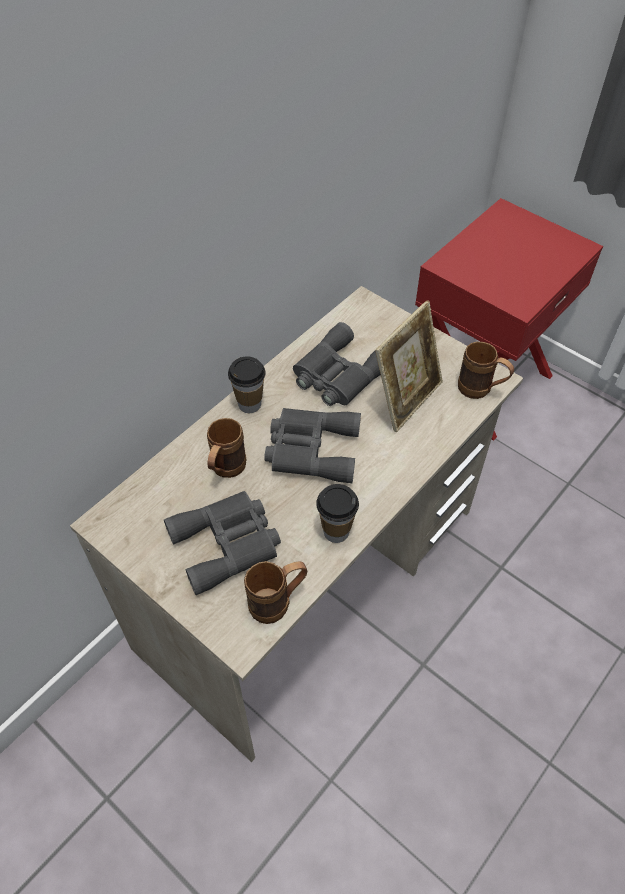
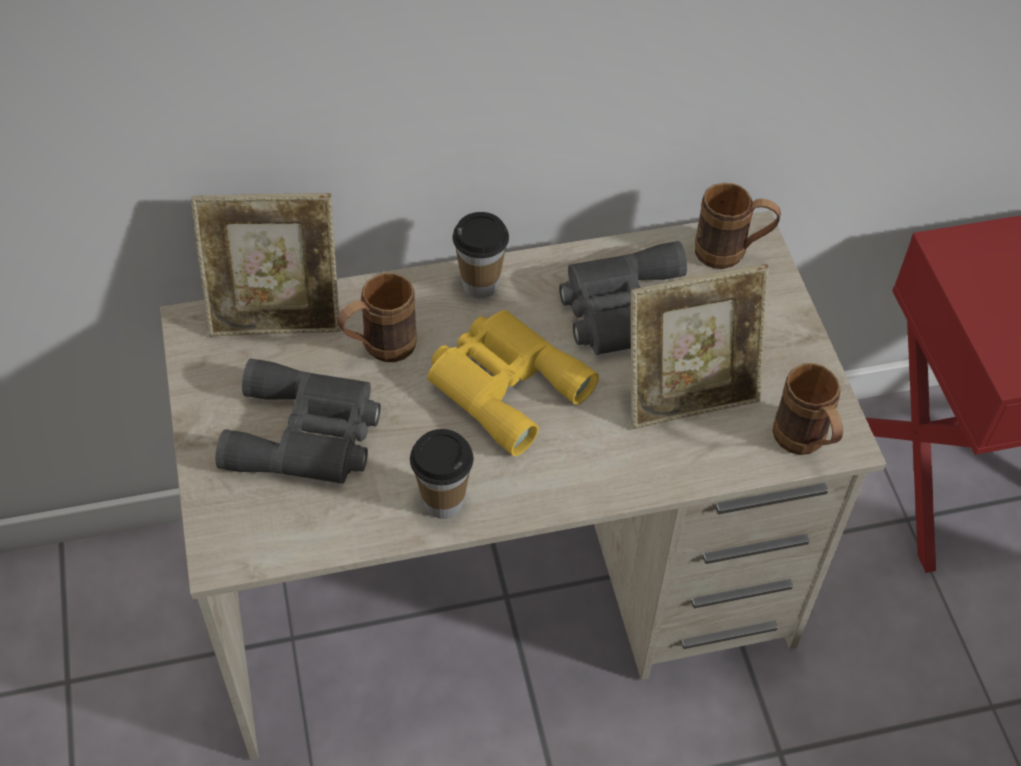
camera: 35 degrees right, 0 degrees up
brown mug [244,561,307,624] -> brown mug moved to [695,183,781,269]
grey binoculars [264,408,361,483] -> yellow binoculars [427,310,599,456]
none -> picture frame [191,193,341,336]

